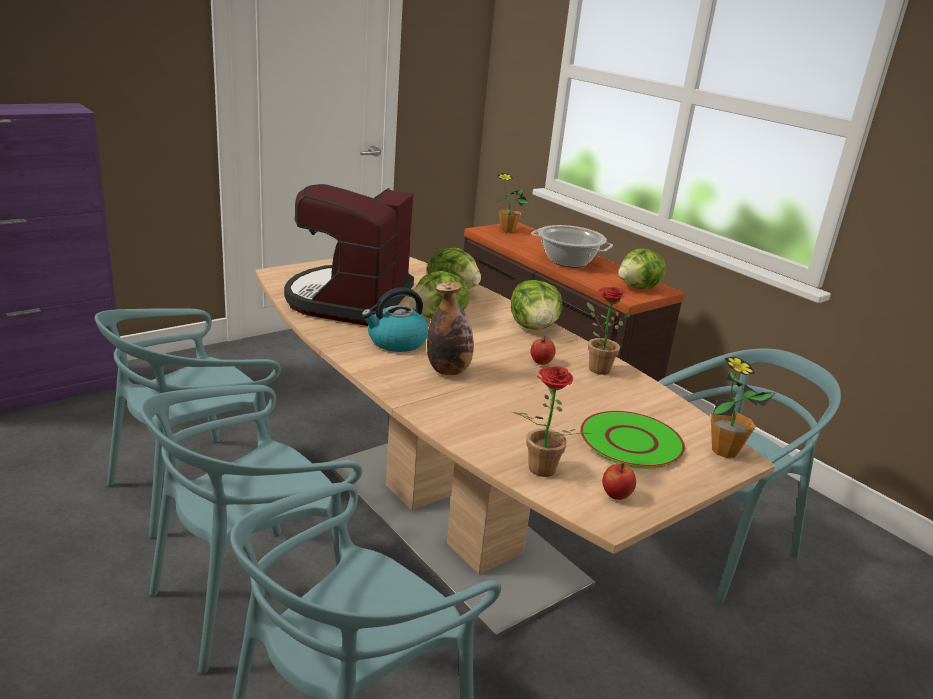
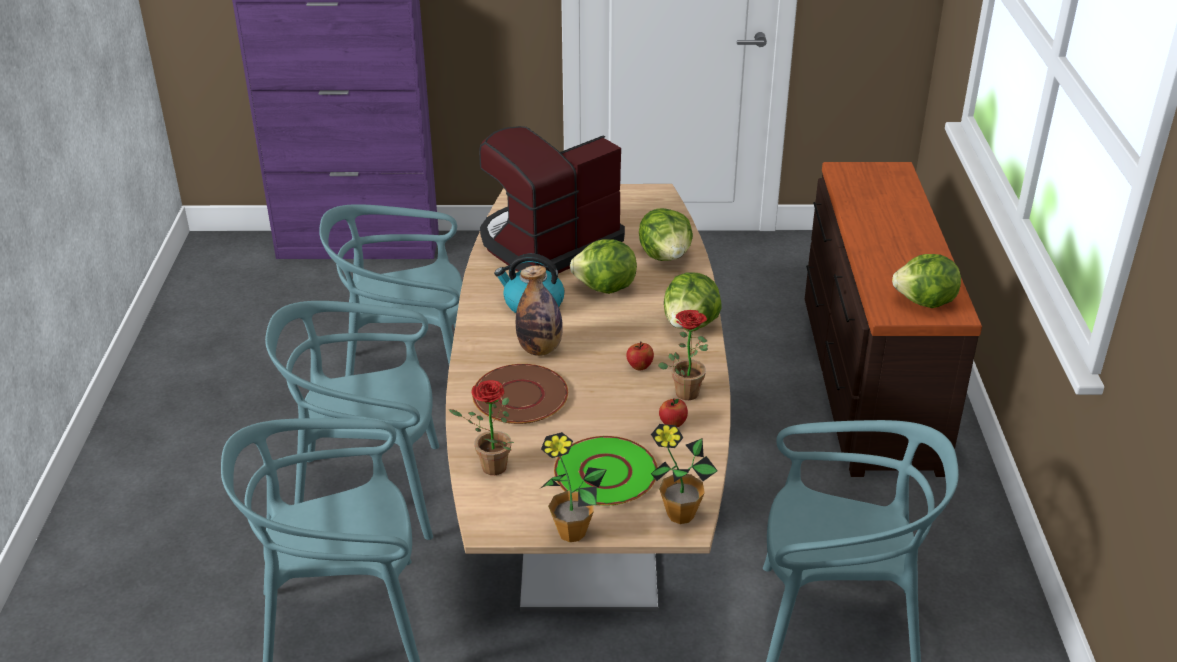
camera: 40 degrees right, 10 degrees up
potted plant [496,173,529,233] -> potted plant moved to [541,432,607,542]
cooking pot [531,225,613,267] -> none
apple [602,463,636,500] -> apple moved to [659,398,688,427]
none -> brown plate [472,364,568,424]

